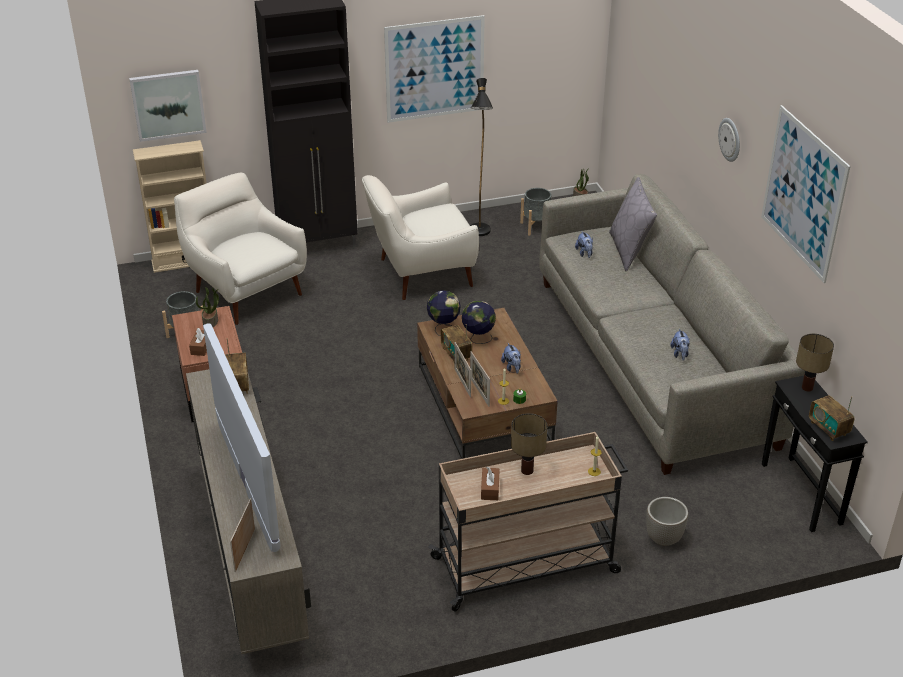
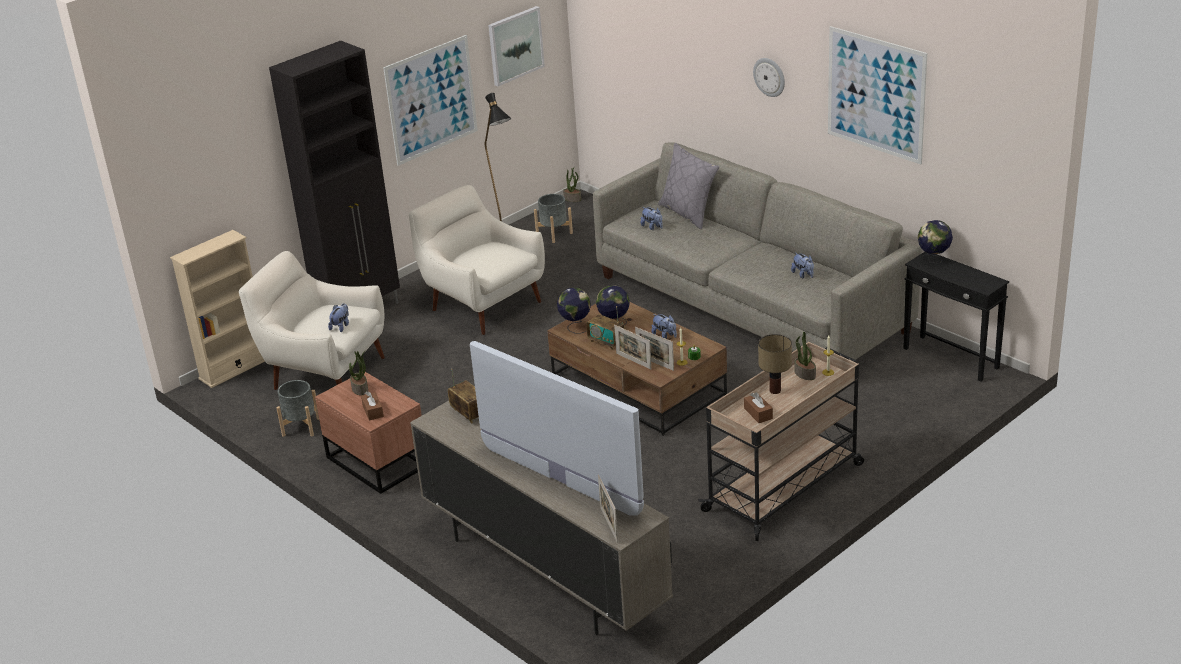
camera: 25 degrees left, 5 degrees down
picture [129,70,207,142] -> picture moved to [488,6,545,86]
white armchair [362,175,479,300] -> white armchair turned 90 degrees clockwise [409,185,545,335]
planter [646,497,688,546] -> none
table lamp [796,334,834,391] -> globe [917,220,953,264]
radio [809,395,854,441] -> none
none -> plush toy [328,303,349,332]
none -> potted plant [794,332,816,380]

